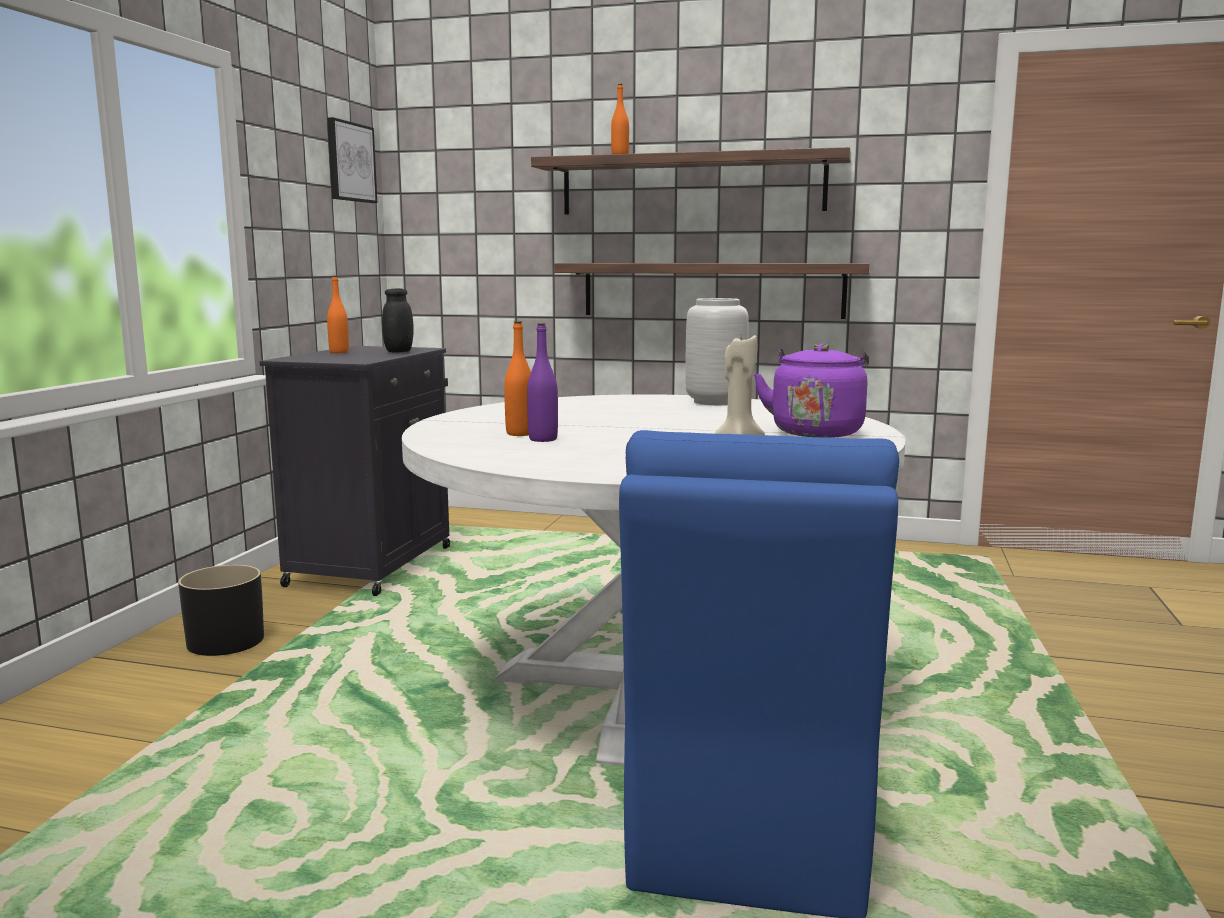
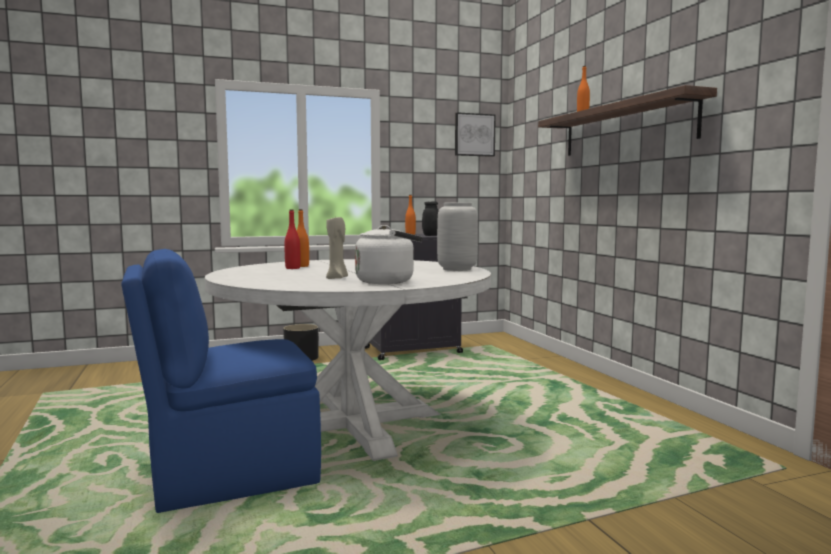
camera: 55 degrees right, 5 degrees down
purple bottle [527,323,558,442] -> red bottle [284,209,300,269]
shelf [554,263,870,319] -> none
purple kettle [754,344,869,438] -> white kettle [355,225,423,284]

